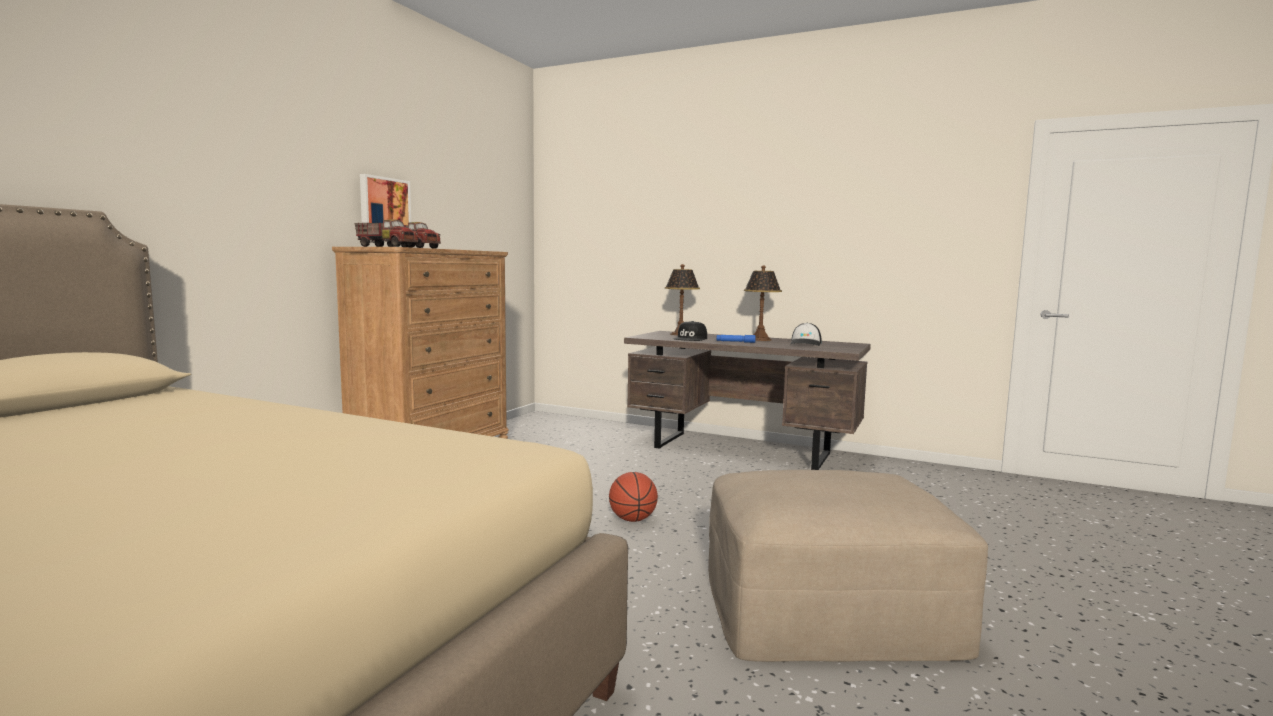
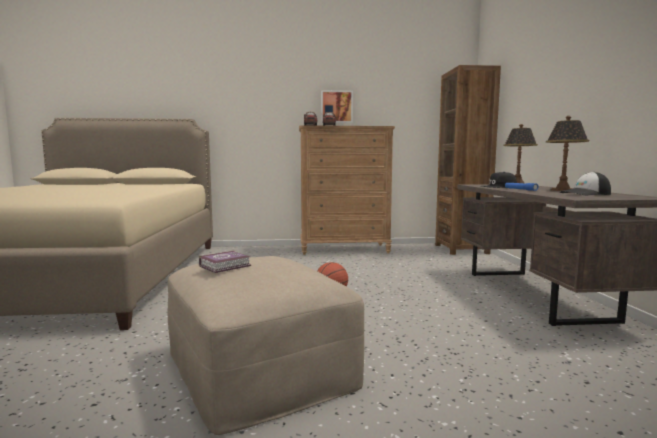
camera: 60 degrees right, 0 degrees up
none -> book [199,250,251,273]
none -> brown bookcase [435,65,501,255]

